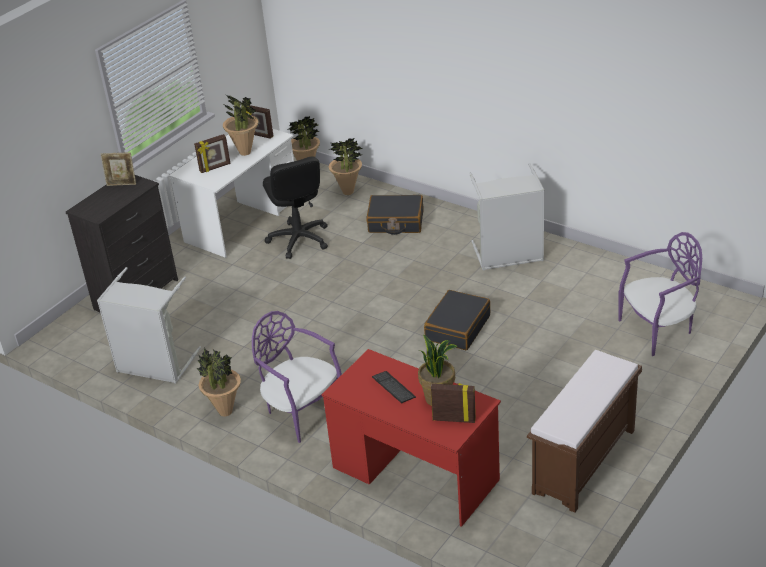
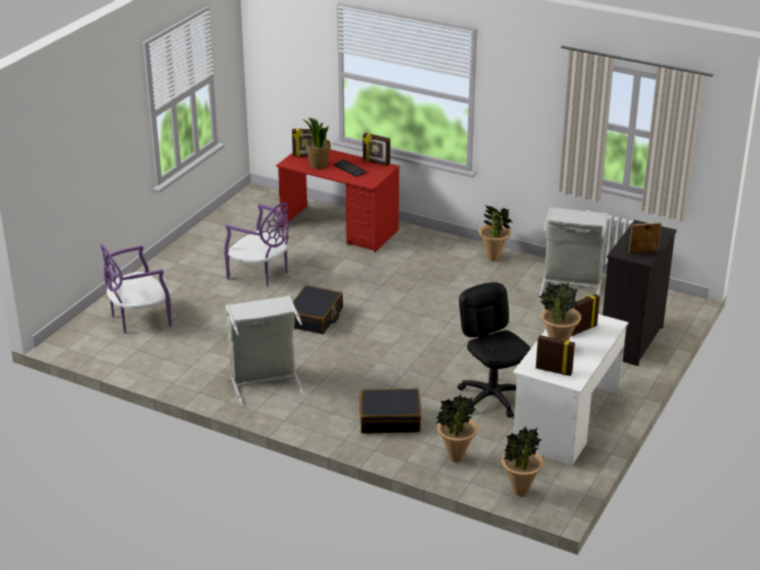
camera: 170 degrees right, 5 degrees down
purple chair [252,311,342,443] -> purple chair moved to [224,203,289,288]
brown bench [527,350,642,513] -> none
none -> picture frame [362,133,390,166]

